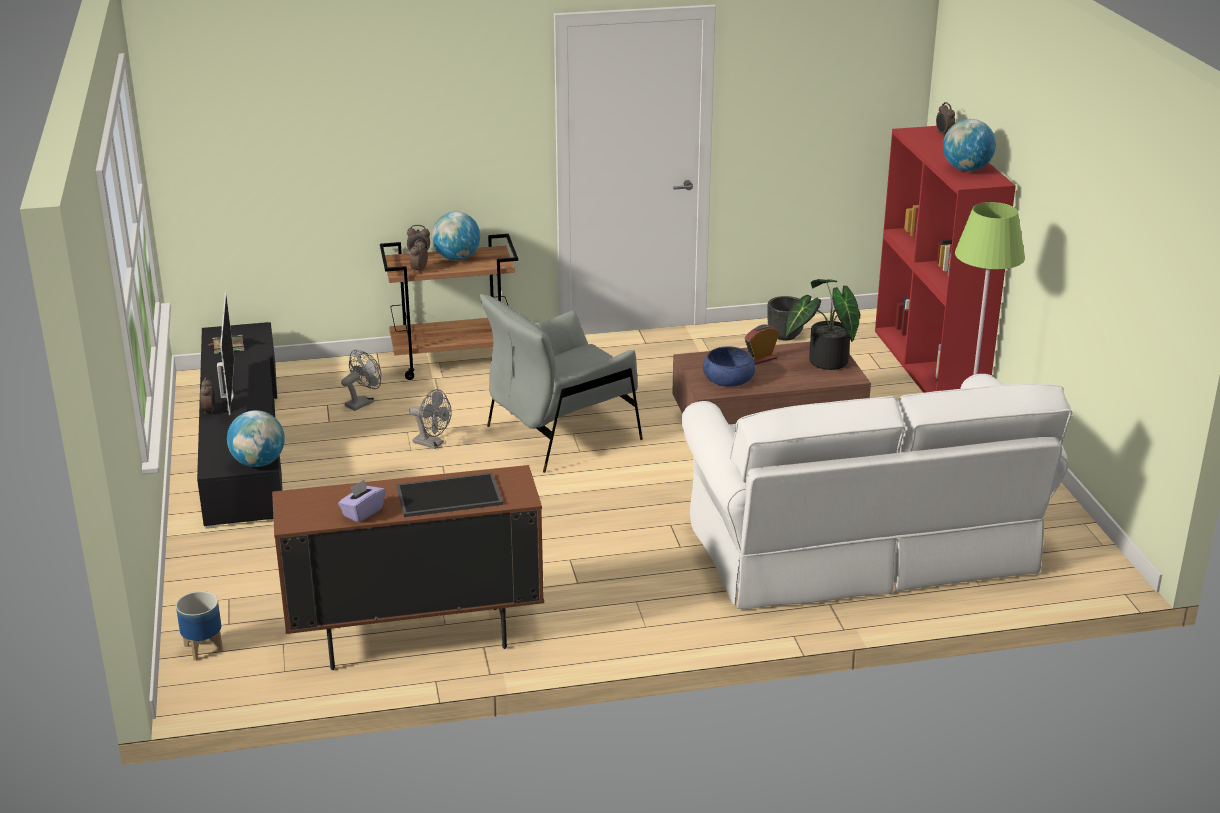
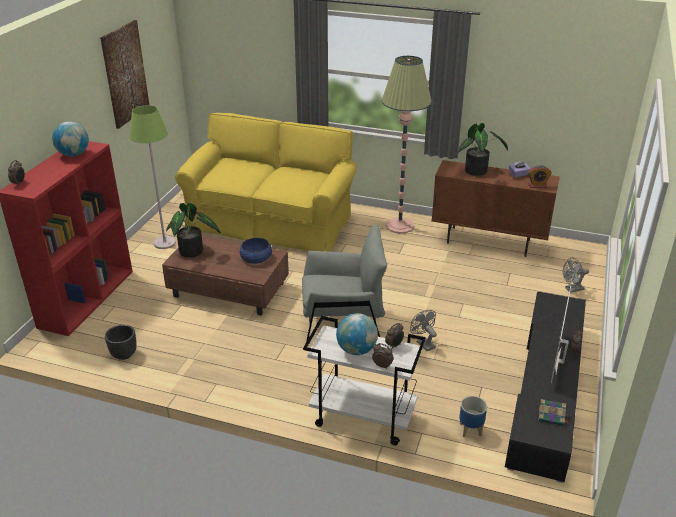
camera: 150 degrees left, 5 degrees up
planter [176,591,223,661] -> planter moved to [459,396,487,437]
globe [227,410,285,467] -> none
grey fan [341,350,381,411] -> grey fan moved to [563,258,589,293]
brown cart [380,234,518,380] -> white cart [303,316,426,445]
tray [396,473,503,517] -> potted plant [458,123,508,176]
white sofa [681,374,1073,609] -> yellow sofa [175,113,357,252]
alarm clock [745,324,779,365] -> alarm clock moved to [528,165,552,188]
none -> picture [100,20,149,129]
none -> floor lamp [382,56,432,234]

